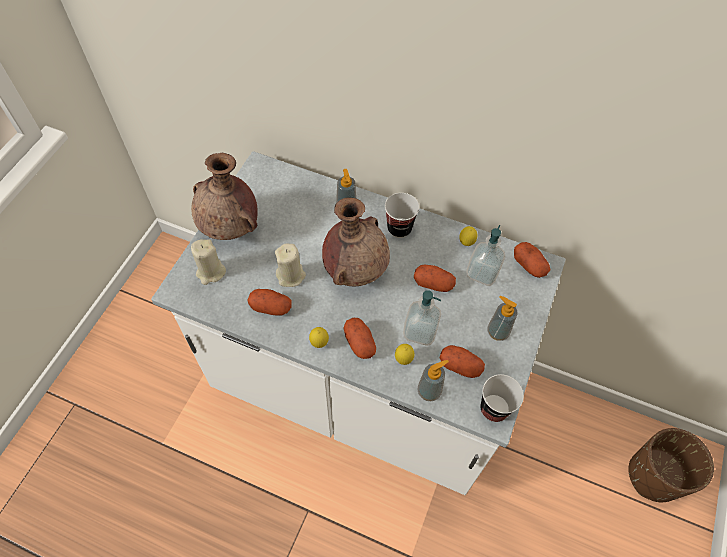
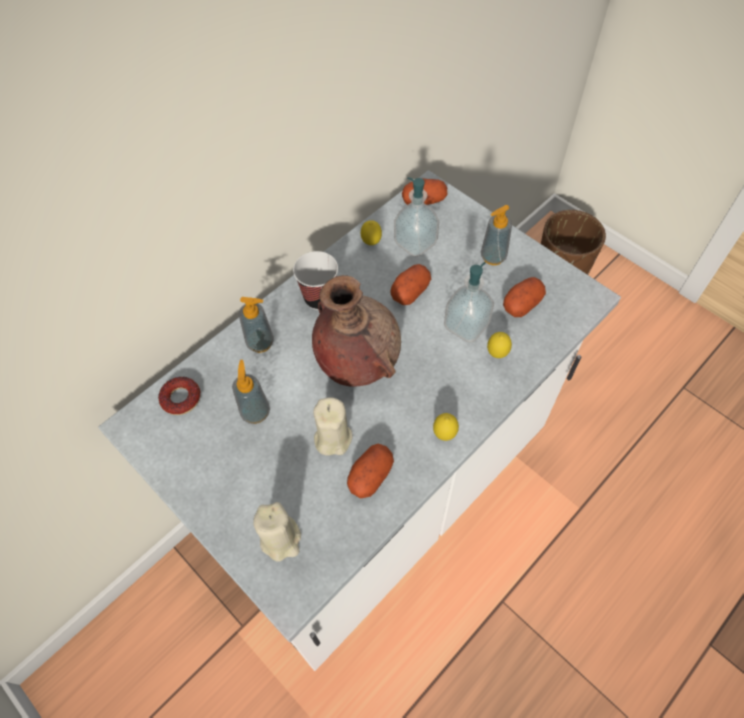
camera: 65 degrees left, 0 degrees up
brown vase [191,153,258,240] -> none
potato [343,318,376,359] -> none
soap dispenser [418,360,449,401] -> soap dispenser moved to [232,360,270,424]
cup [480,374,524,422] -> none
none -> donut [158,377,200,415]

